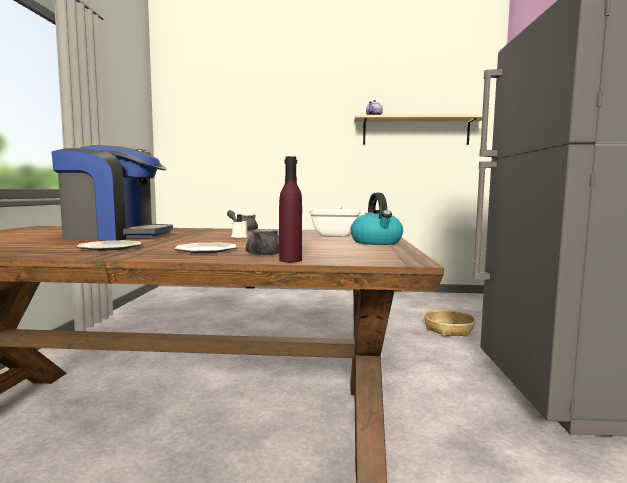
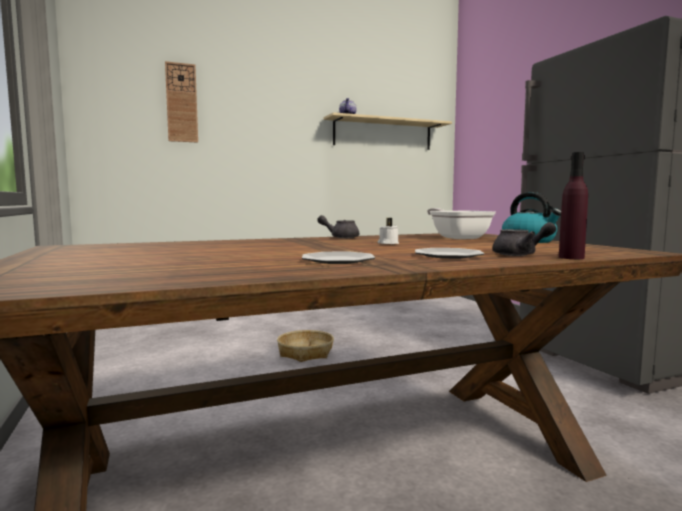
camera: 25 degrees left, 0 degrees up
coffee machine [51,145,173,241] -> none
basket [424,310,476,337] -> basket moved to [277,330,334,362]
none -> wall clock [165,61,198,143]

